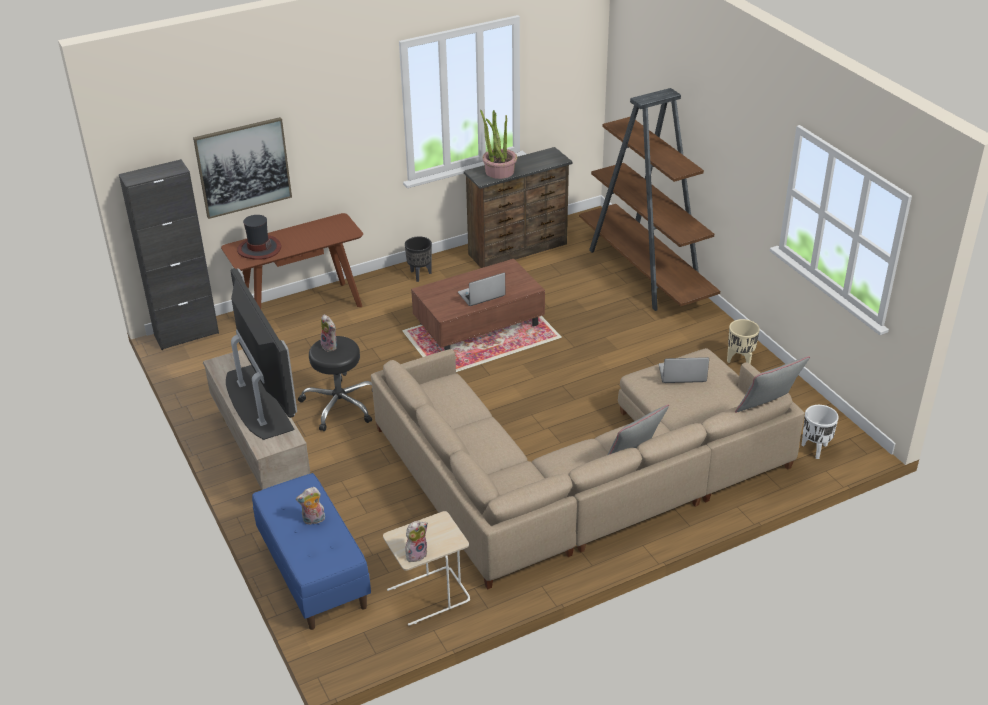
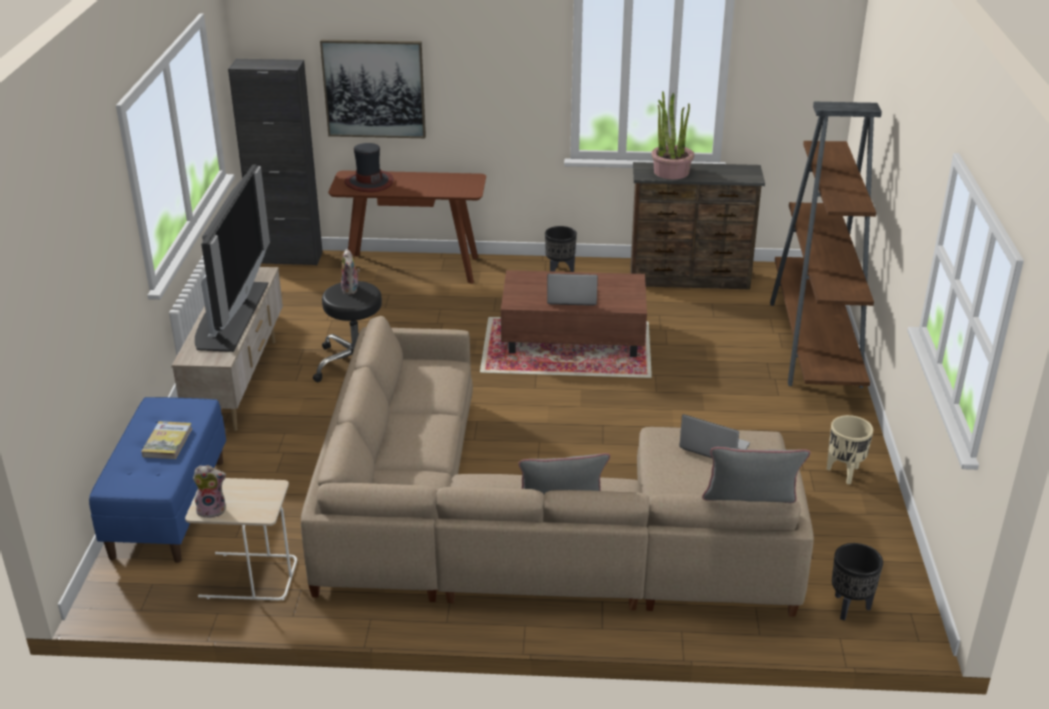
camera: 30 degrees right, 5 degrees down
plush toy [296,487,325,525] -> book [141,421,192,459]
white planter [801,405,839,459] -> black planter [832,543,883,621]

